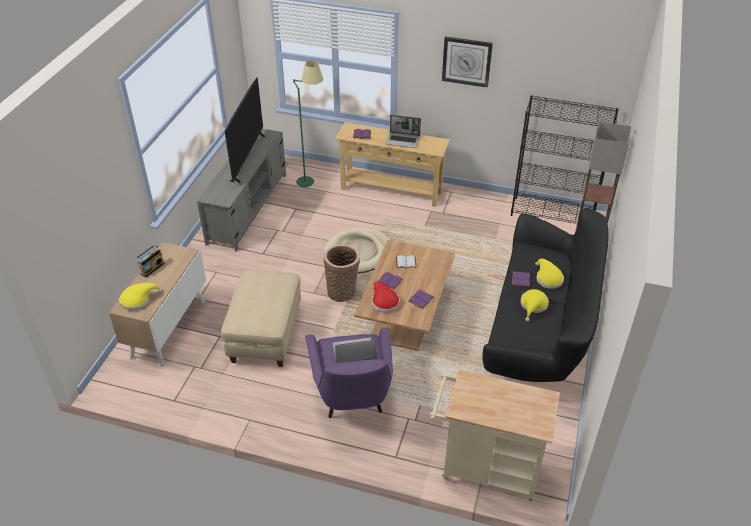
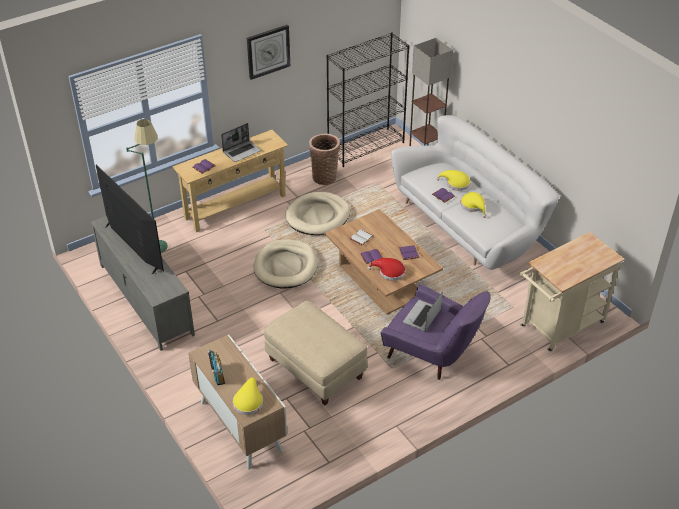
camera: 50 degrees left, 0 degrees up
basket [323,244,360,302] -> basket moved to [309,134,340,185]
black sofa [482,208,609,382] -> white sofa [391,115,559,270]
none -> beige dog bed [285,192,350,235]

